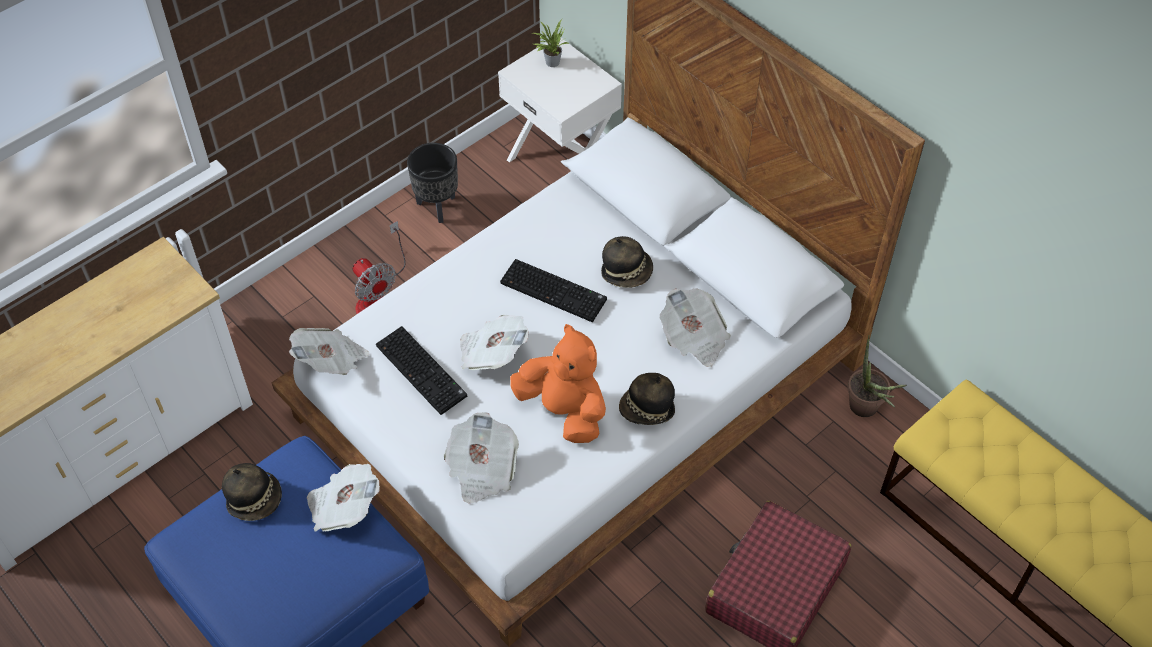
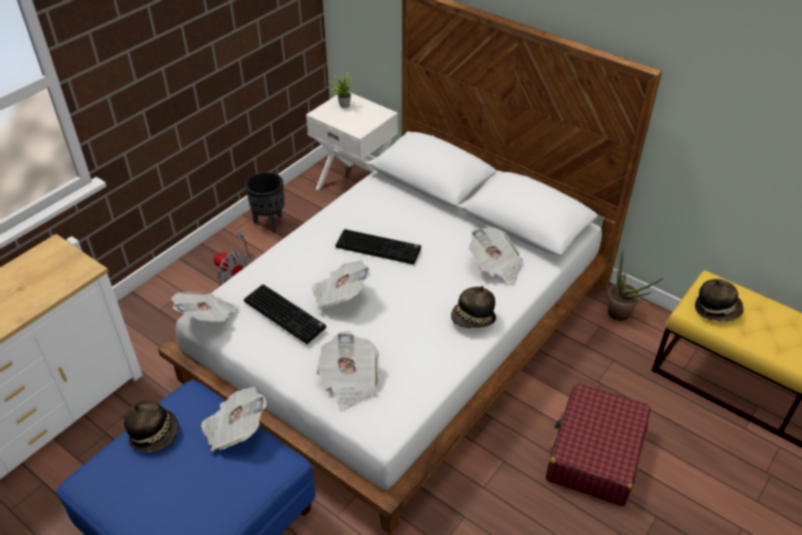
camera: 10 degrees left, 10 degrees down
orange plush toy [510,324,606,443] -> none
hat [601,236,653,288] -> hat moved to [695,279,744,322]

